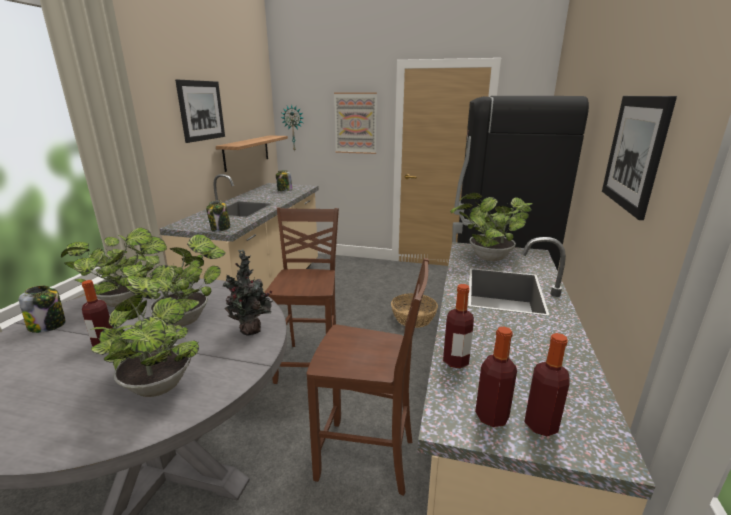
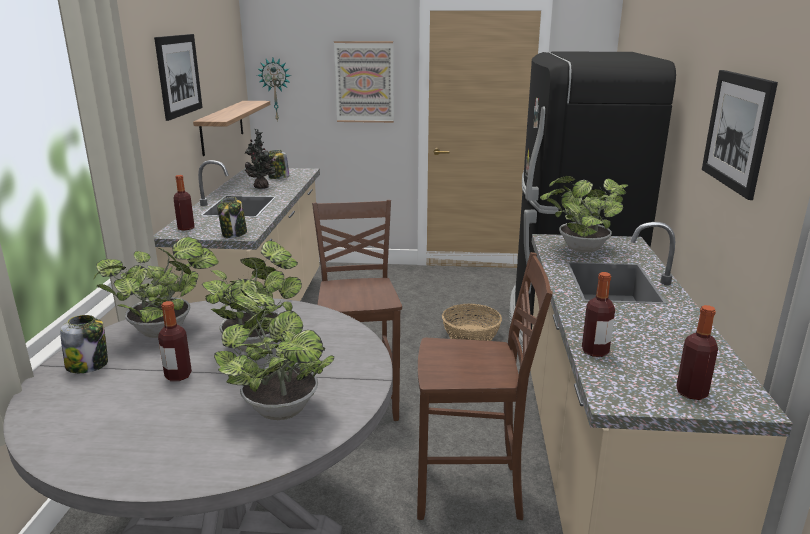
camera: 10 degrees left, 0 degrees up
potted plant [222,249,274,335] -> potted plant moved to [245,129,276,189]
bottle [475,327,517,427] -> bottle moved to [174,175,195,231]

